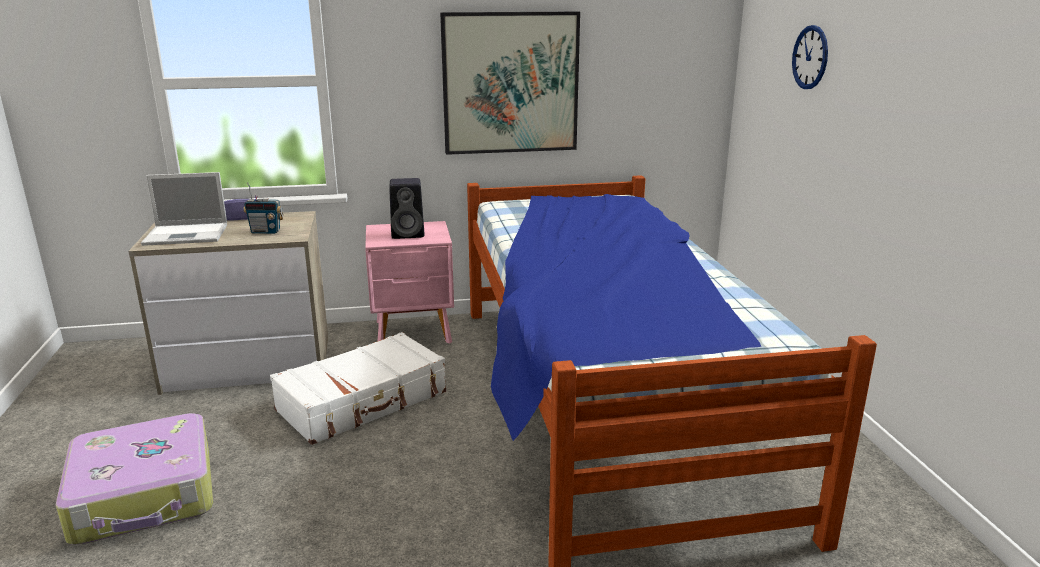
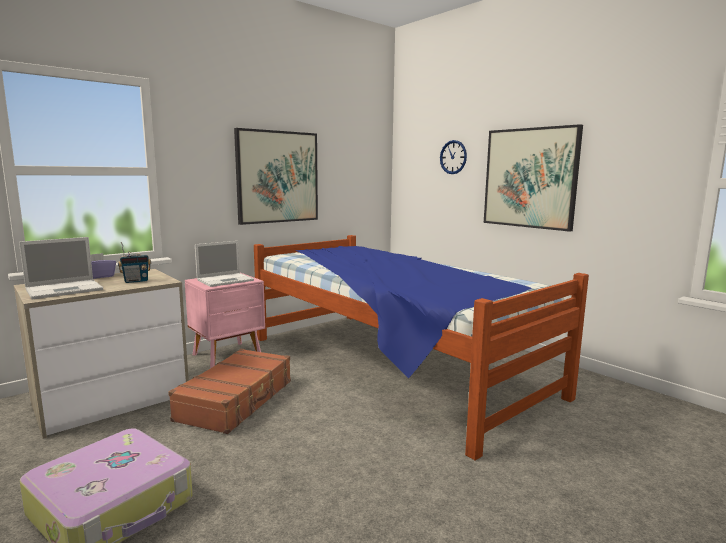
camera: 30 degrees left, 10 degrees down
white suitcase [270,332,446,445] -> brown suitcase [168,349,291,434]
black speaker [389,178,424,239] -> laptop [195,241,254,287]
none -> picture [484,124,583,232]

